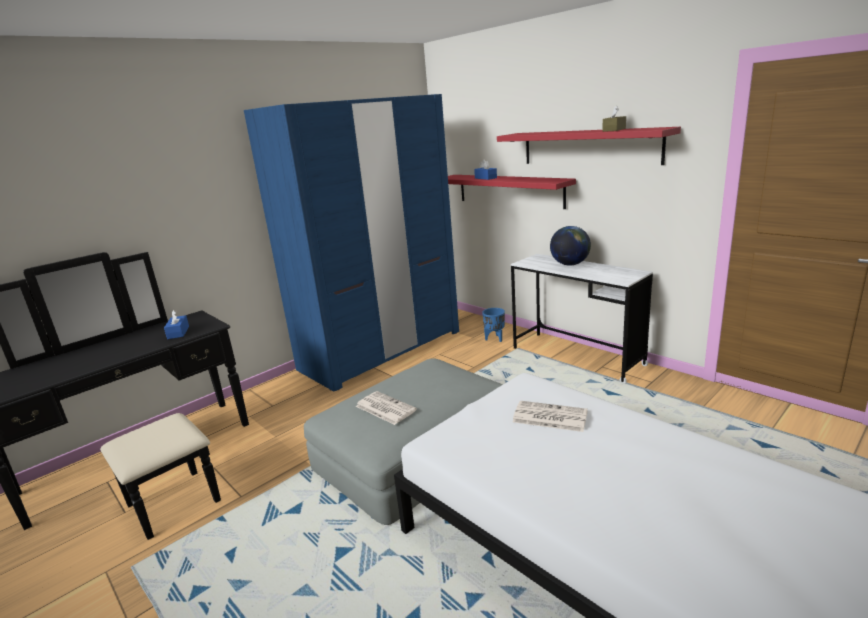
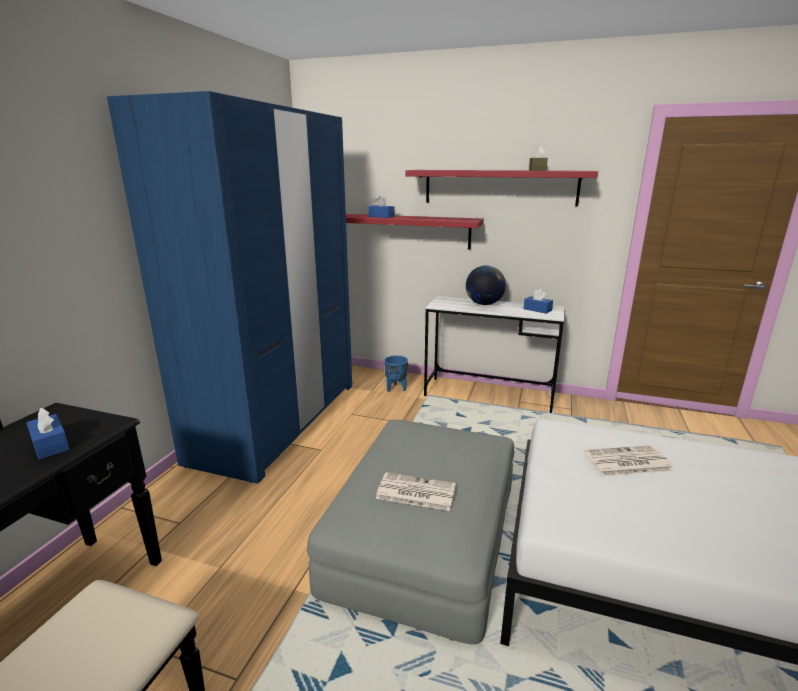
camera: 30 degrees left, 0 degrees up
none -> blue tissue box [524,289,553,314]

